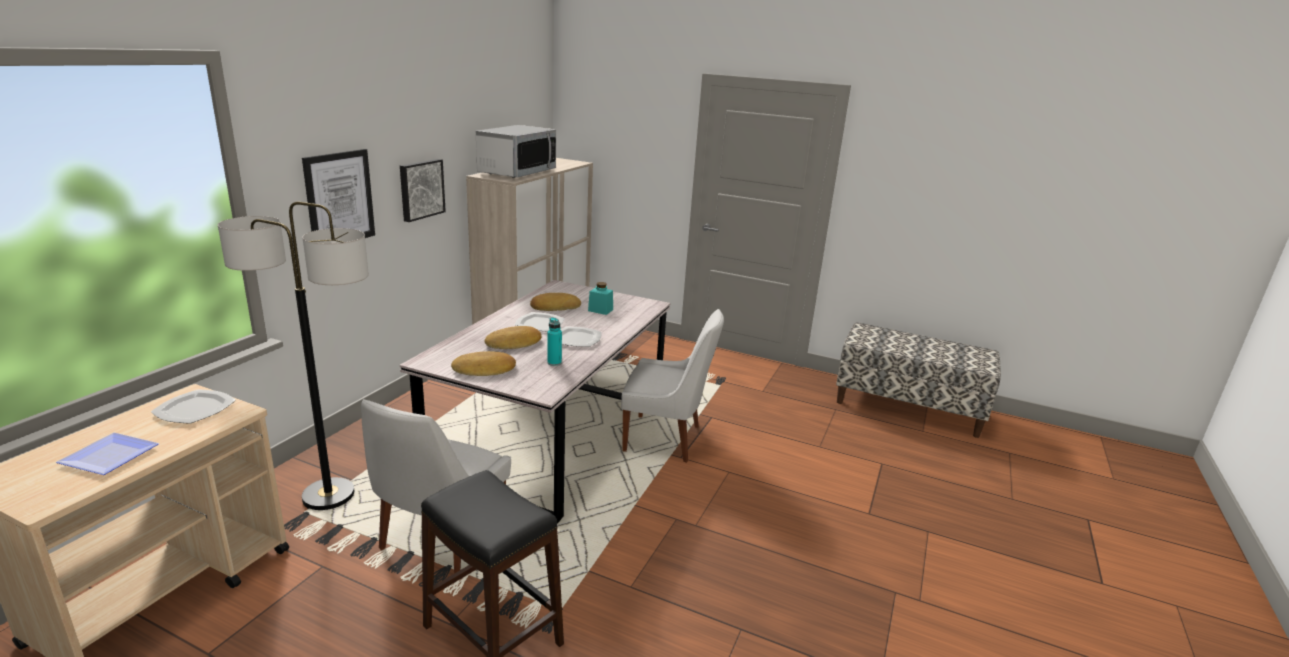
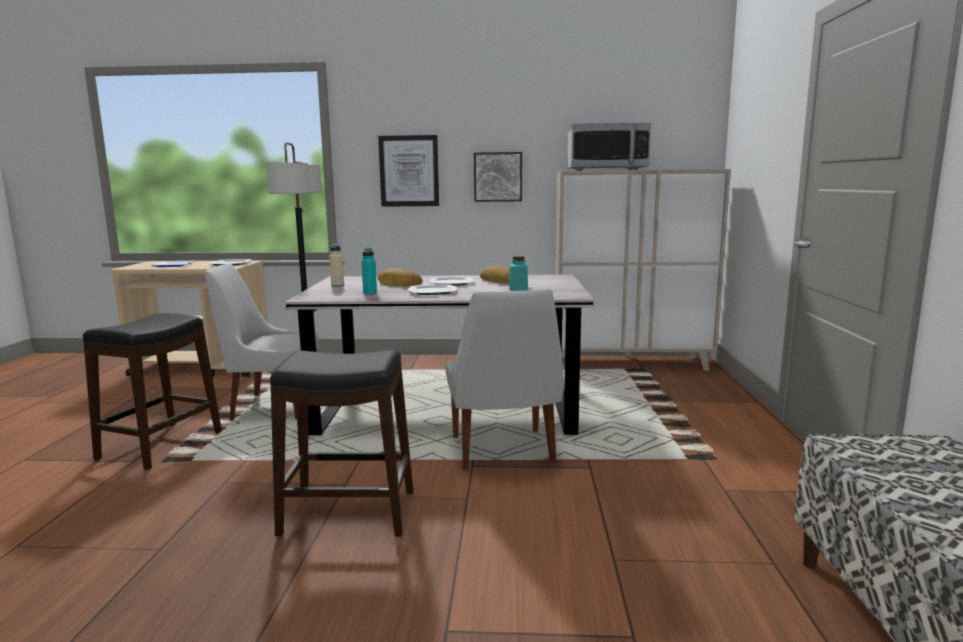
camera: 70 degrees right, 10 degrees down
bread [451,351,516,376] -> beige bottle [329,243,344,287]
none -> black stool [270,350,413,536]

